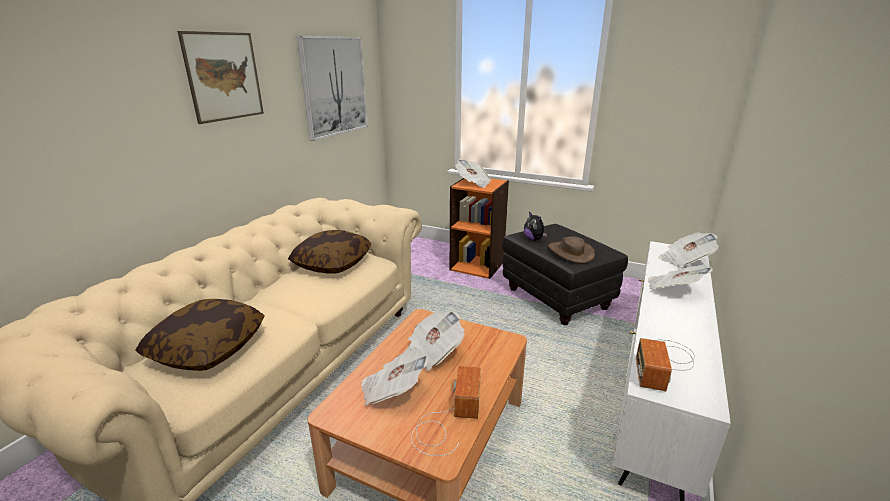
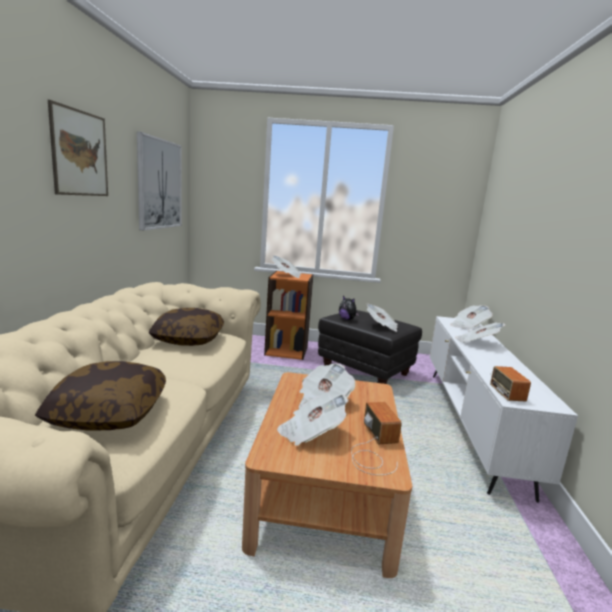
camera: 20 degrees left, 10 degrees down
brown hat [548,236,595,263] -> newspaper [367,303,398,332]

